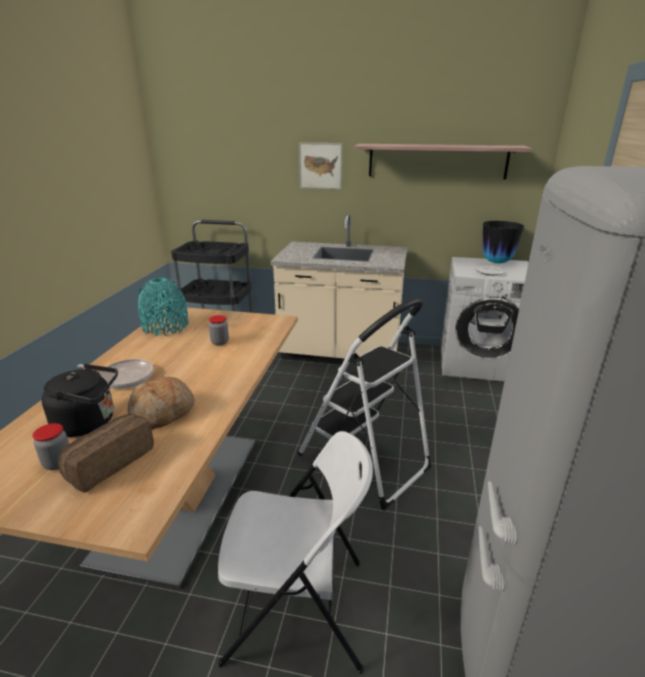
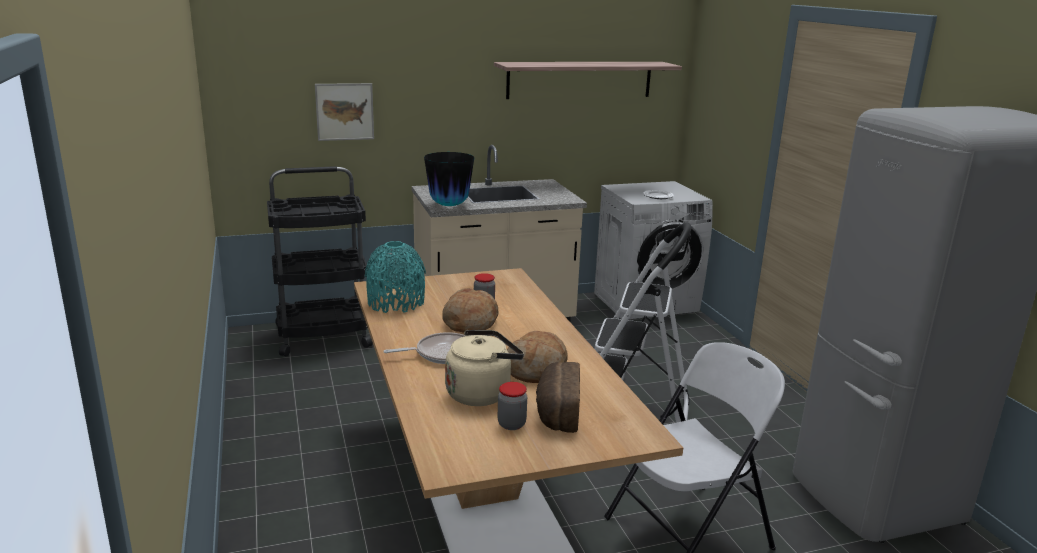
camera: 30 degrees left, 5 degrees down
black kettle [41,364,118,437] -> beige kettle [445,330,524,406]
picture [299,143,342,189] -> picture moved to [315,83,374,141]
vase [483,221,524,263] -> vase moved to [424,152,474,206]
none -> bread [442,288,498,333]

